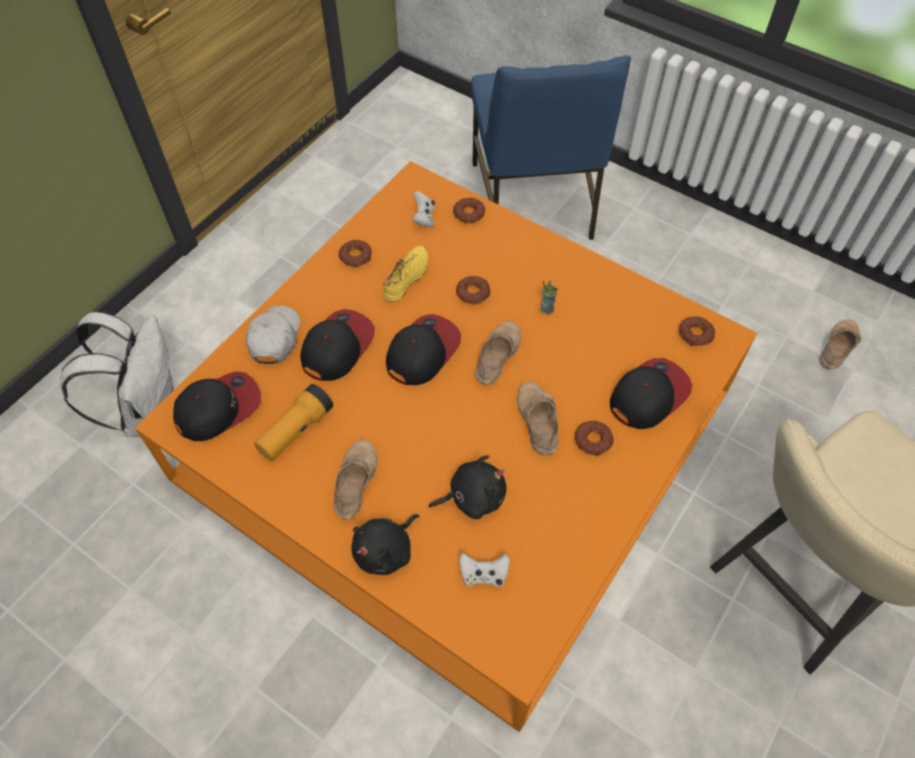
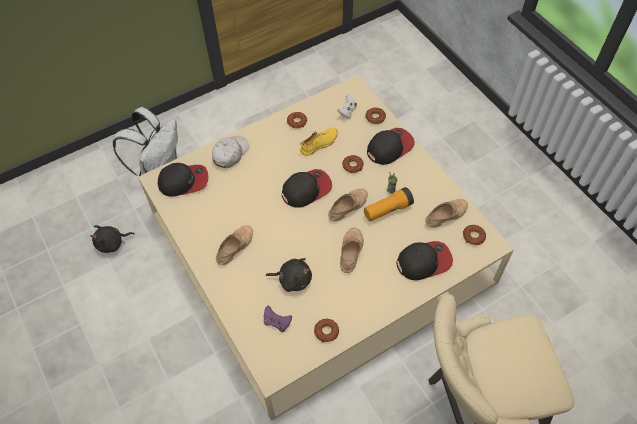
camera: 25 degrees right, 0 degrees up
orange coffee table [135,161,757,732] -> beige coffee table [138,75,514,421]
flashlight [254,384,333,461] -> flashlight moved to [364,187,414,221]
cap [300,309,375,381] -> cap moved to [367,128,415,165]
black plush toy [351,514,419,575] -> black plush toy moved to [90,225,134,253]
white game controller [459,553,510,587] -> purple game controller [264,305,292,332]
blue chair [471,55,631,240] -> none
donut [575,421,614,456] -> donut moved to [314,319,339,343]
beige shoe [819,319,862,370] -> beige shoe moved to [425,199,468,228]

